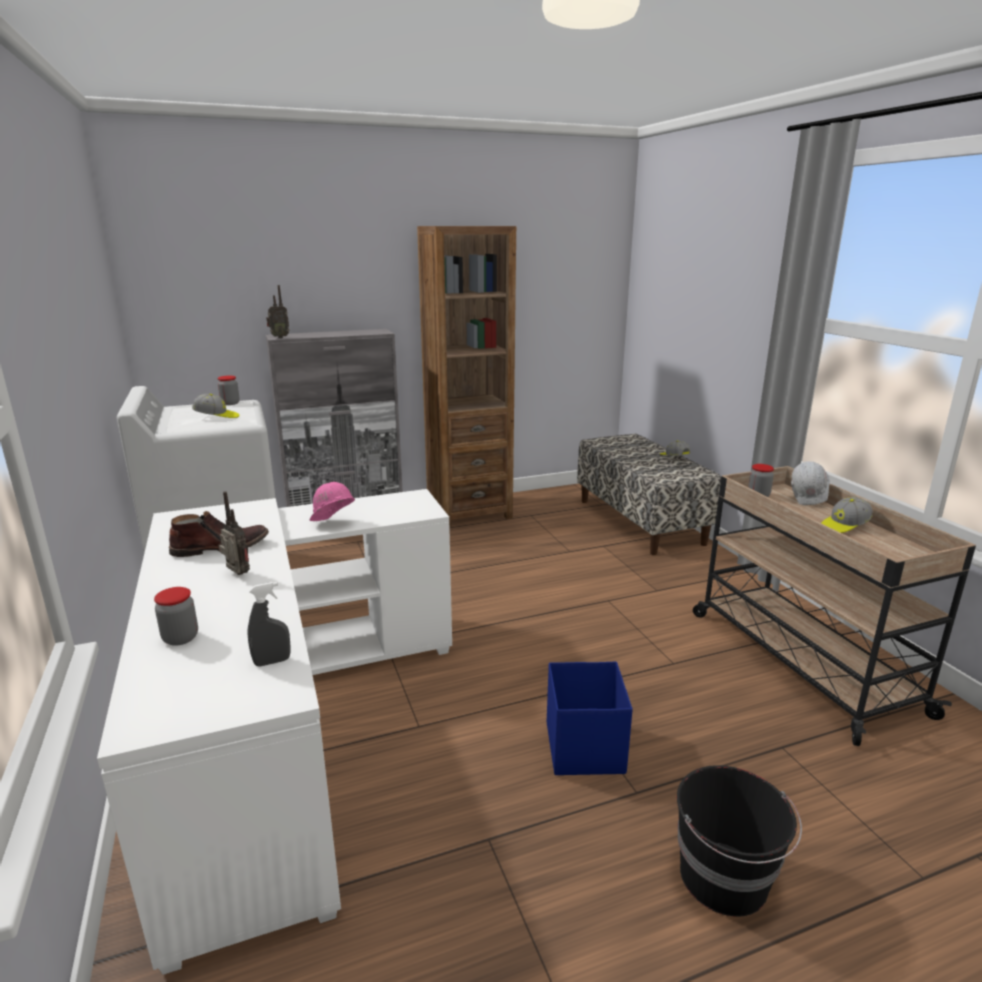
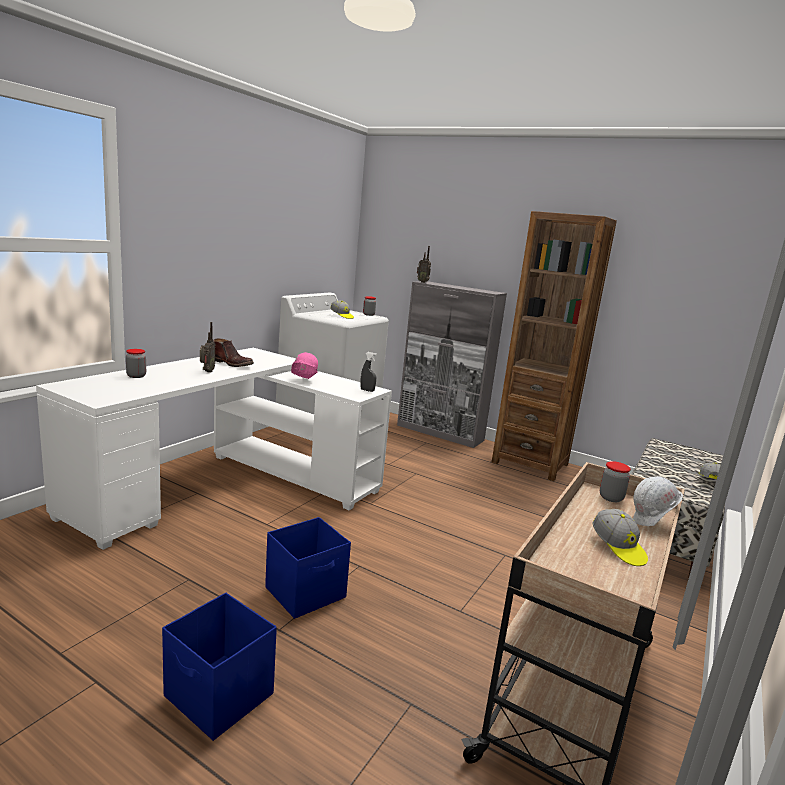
camera: 50 degrees right, 5 degrees down
grey spray bottle [248,582,291,667] -> grey spray bottle moved to [360,352,377,392]
black bucket [677,765,802,917] -> blue storage box [162,593,277,741]
cap [822,497,873,533] -> cap turned 135 degrees counterclockwise [592,509,648,566]

